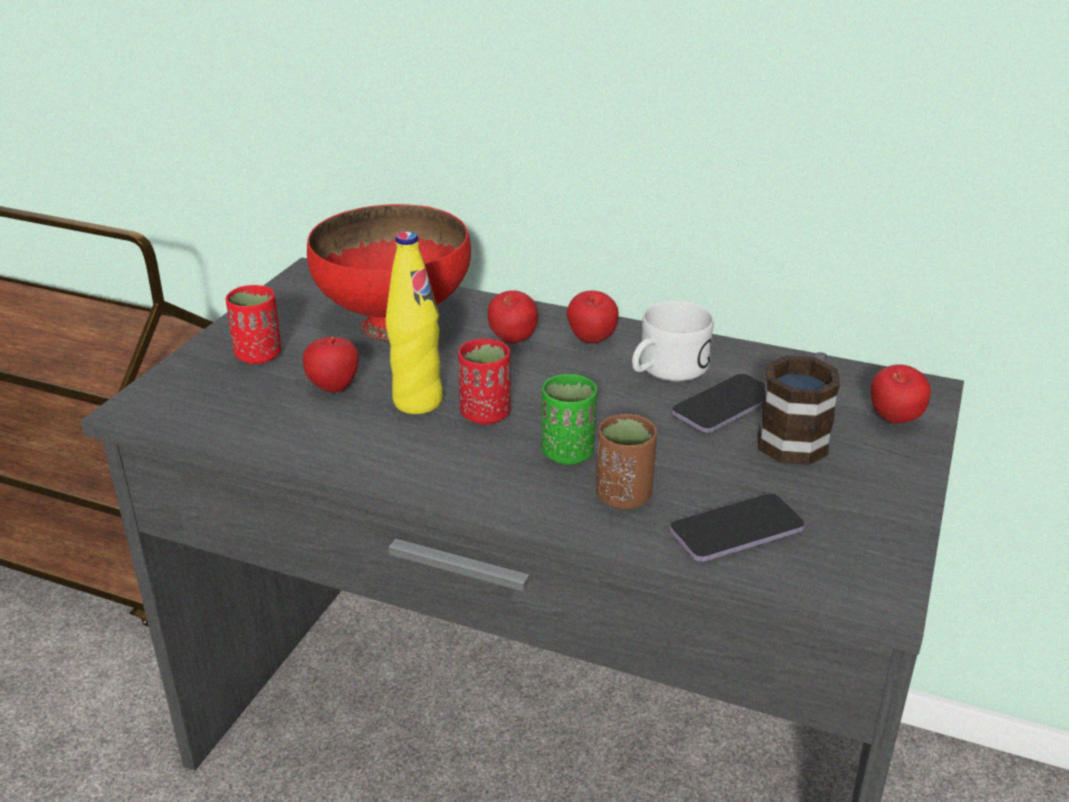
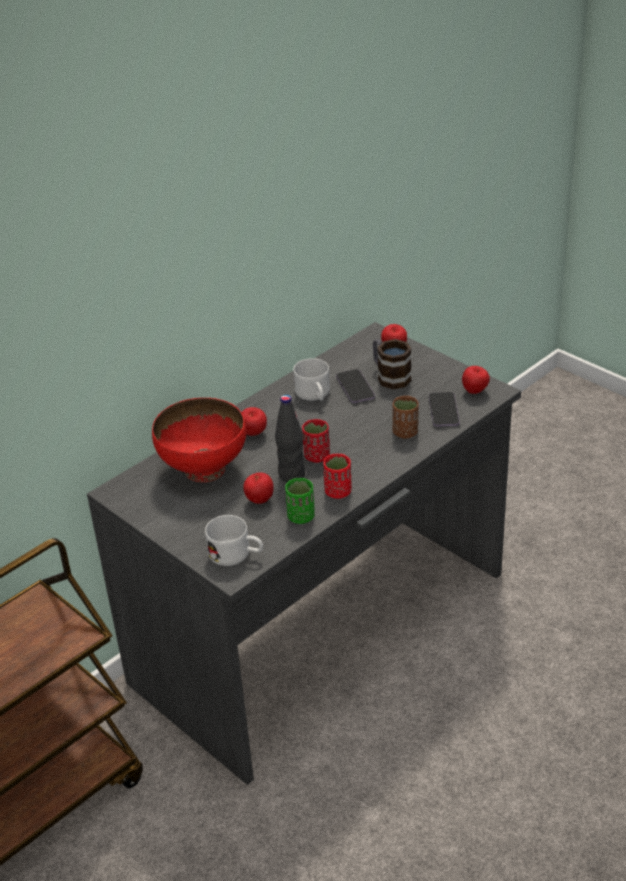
camera: 65 degrees left, 5 degrees up
red cup [226,285,281,364] -> red cup moved to [323,454,351,499]
yellow bottle [386,232,443,414] -> black bottle [275,395,305,482]
green cup [541,374,597,465] -> green cup moved to [285,478,315,524]
apple [567,291,619,343] -> apple moved to [462,366,490,394]
none -> white mug [205,515,263,566]

